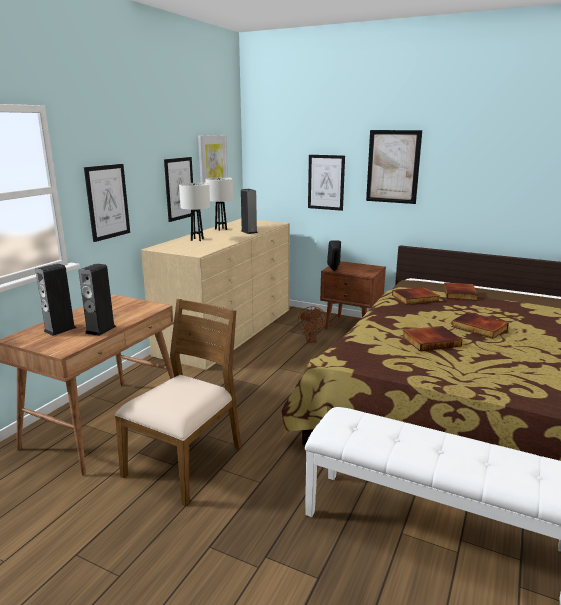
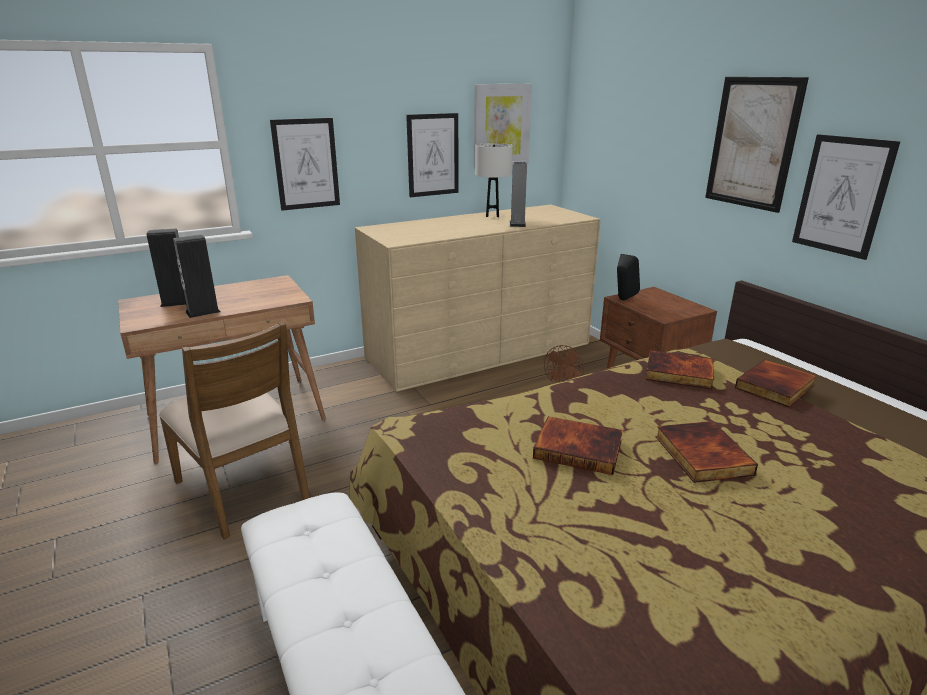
camera: 35 degrees right, 5 degrees up
brown chair [115,299,241,506] -> brown chair turned 75 degrees clockwise [159,321,310,539]
white table lamp [179,183,210,241] -> none
picture [308,155,345,211] -> picture moved to [792,134,900,260]

